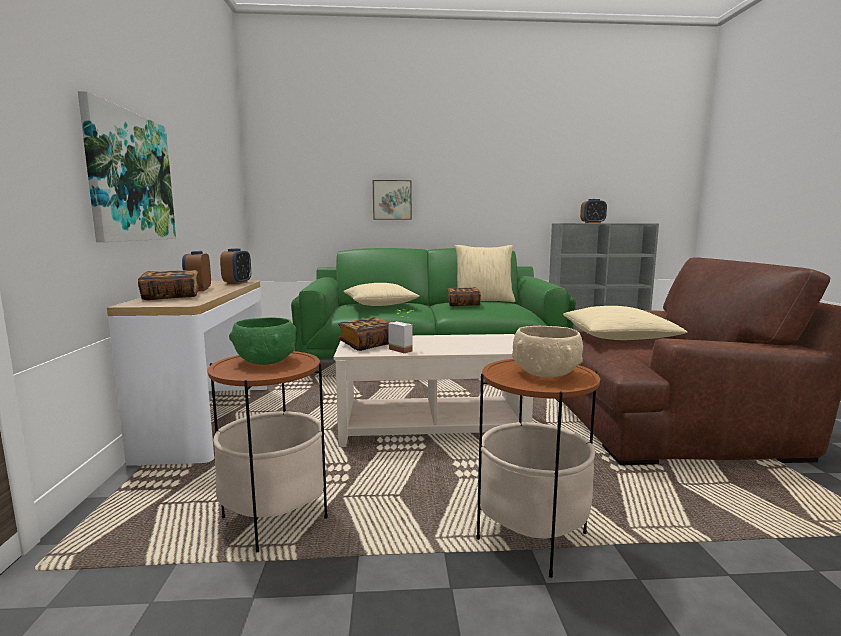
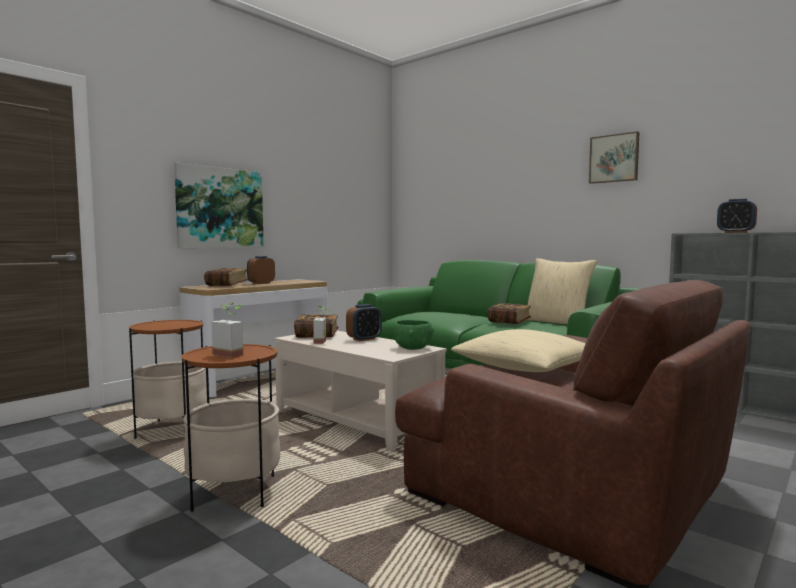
camera: 45 degrees right, 5 degrees down
alarm clock [220,248,251,284] -> alarm clock moved to [346,304,382,341]
green bowl [229,317,297,365] -> green bowl moved to [392,320,434,350]
beige pillow [343,283,420,306] -> none
picture [373,180,412,220] -> picture moved to [589,131,640,184]
beige bowl [512,326,583,378] -> potted plant [212,303,244,358]

